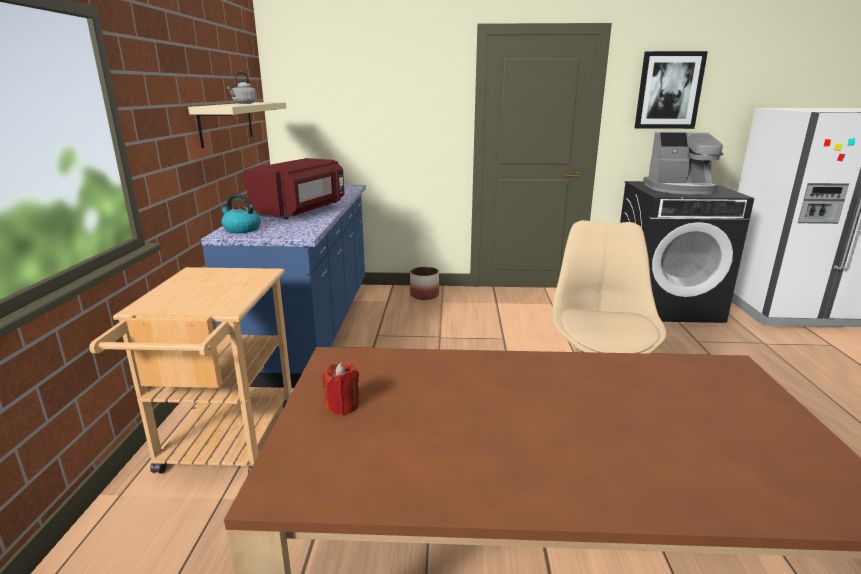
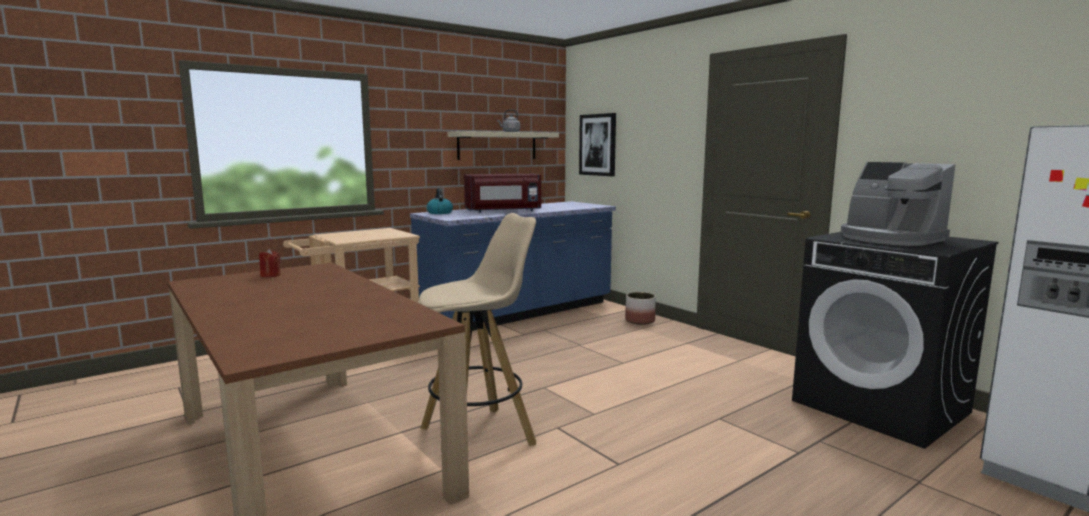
camera: 50 degrees right, 10 degrees down
picture [635,51,708,129] -> picture moved to [579,113,616,176]

